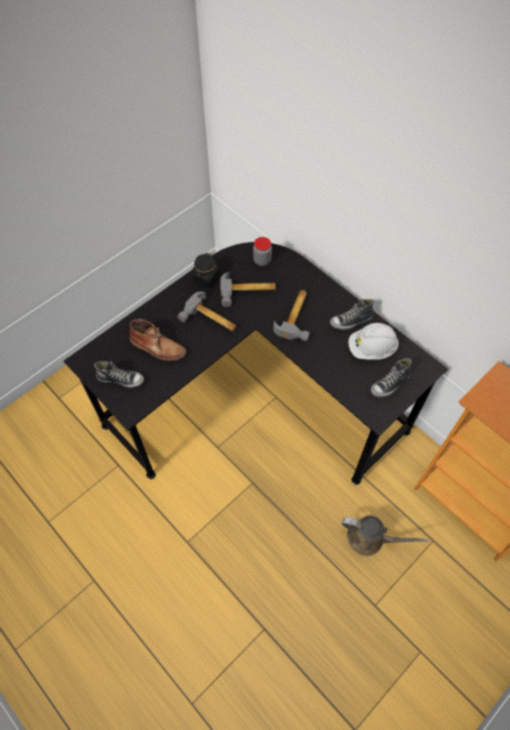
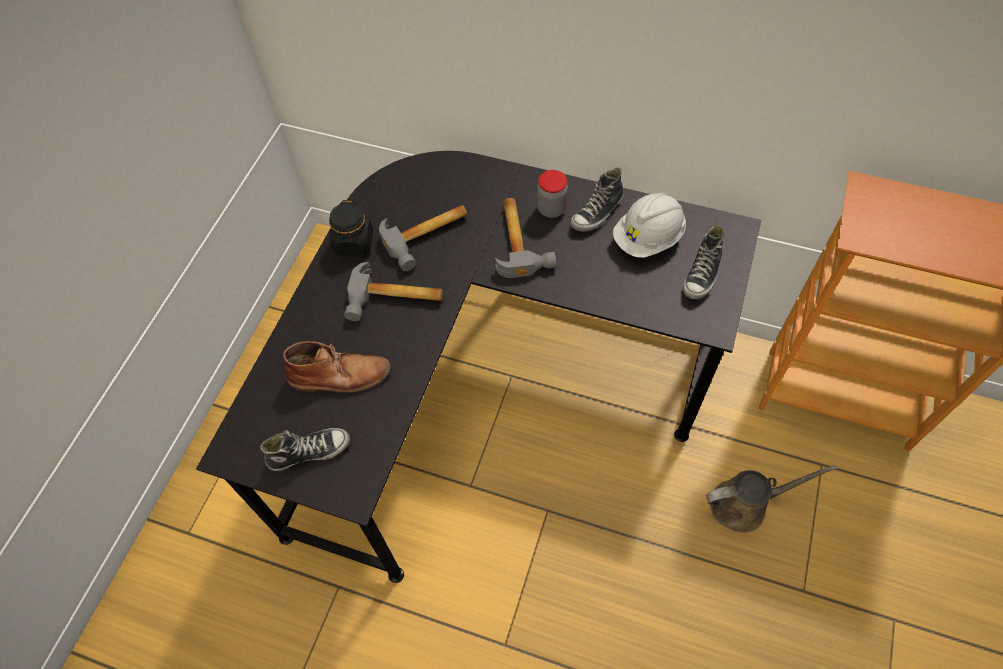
camera: 25 degrees left, 0 degrees up
jar [253,237,272,266] -> jar moved to [537,170,568,218]

